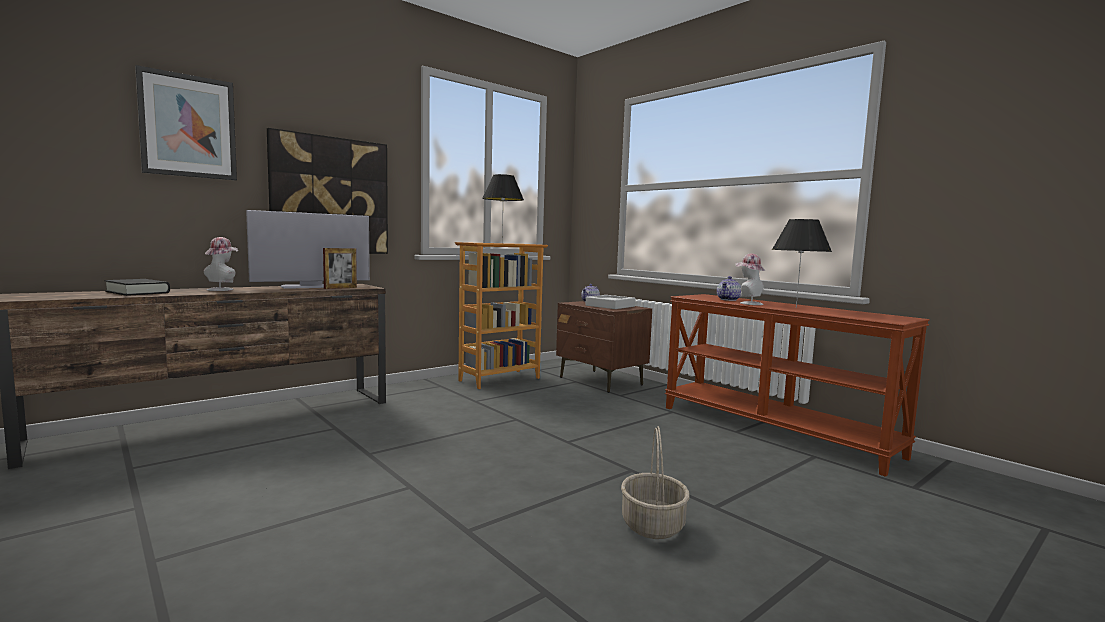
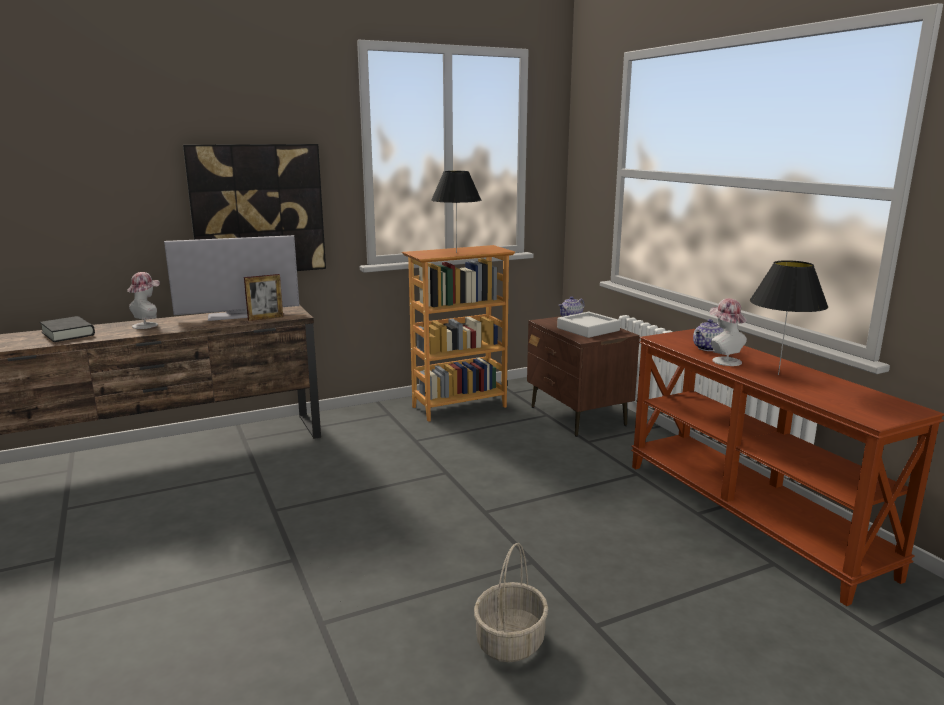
camera: 15 degrees right, 10 degrees up
picture [135,65,237,181] -> none

